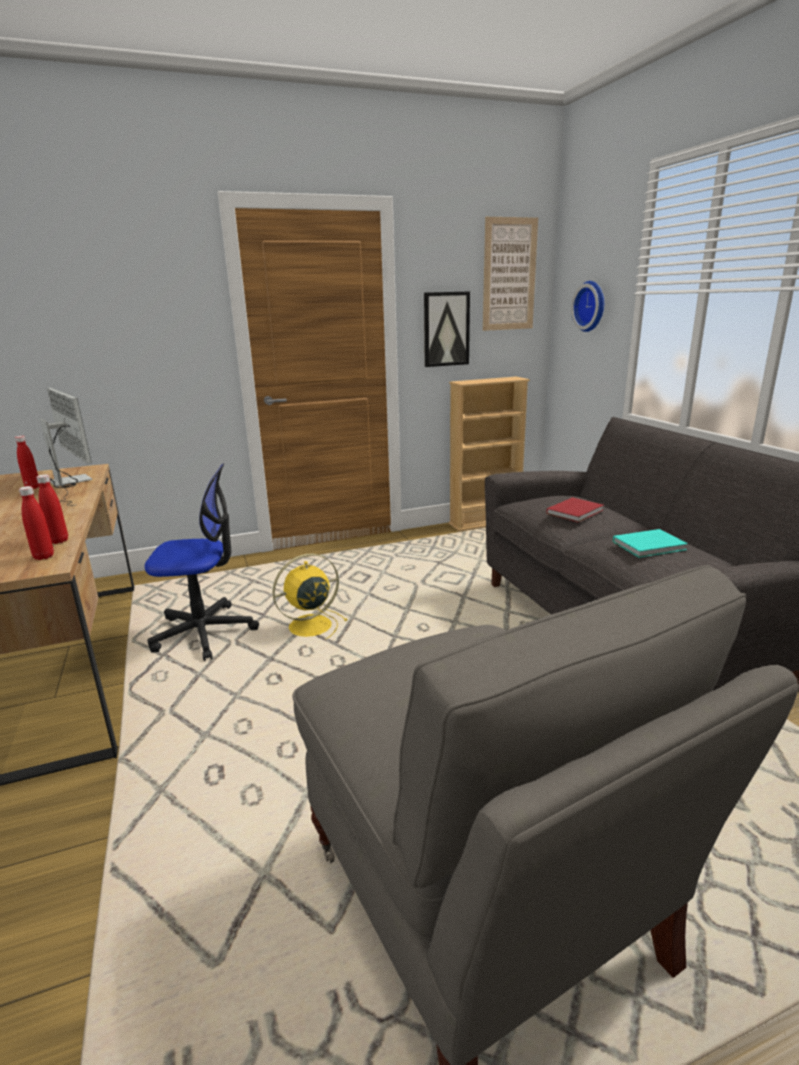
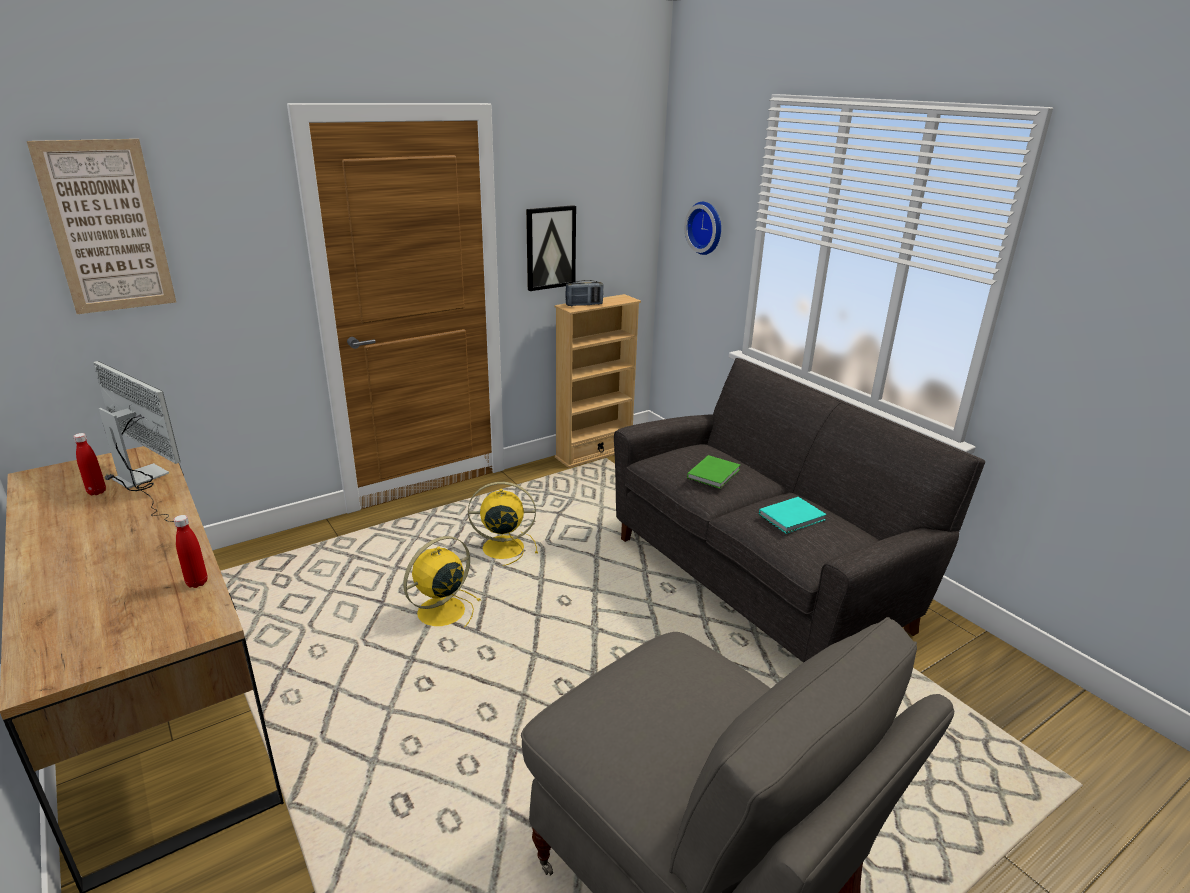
camera: 15 degrees left, 5 degrees up
red bottle [19,486,54,560] -> none
office chair [144,464,259,661] -> none
picture [483,217,538,331] -> picture moved to [27,139,176,314]
red book [546,497,604,522] -> green book [687,455,740,489]
none -> yellow fan [468,482,538,566]
none -> radio [565,280,603,306]

